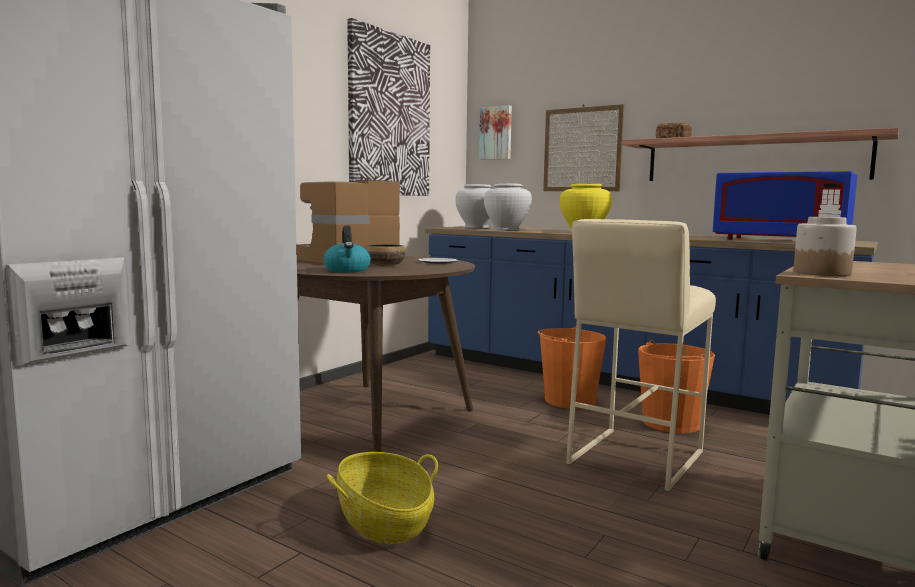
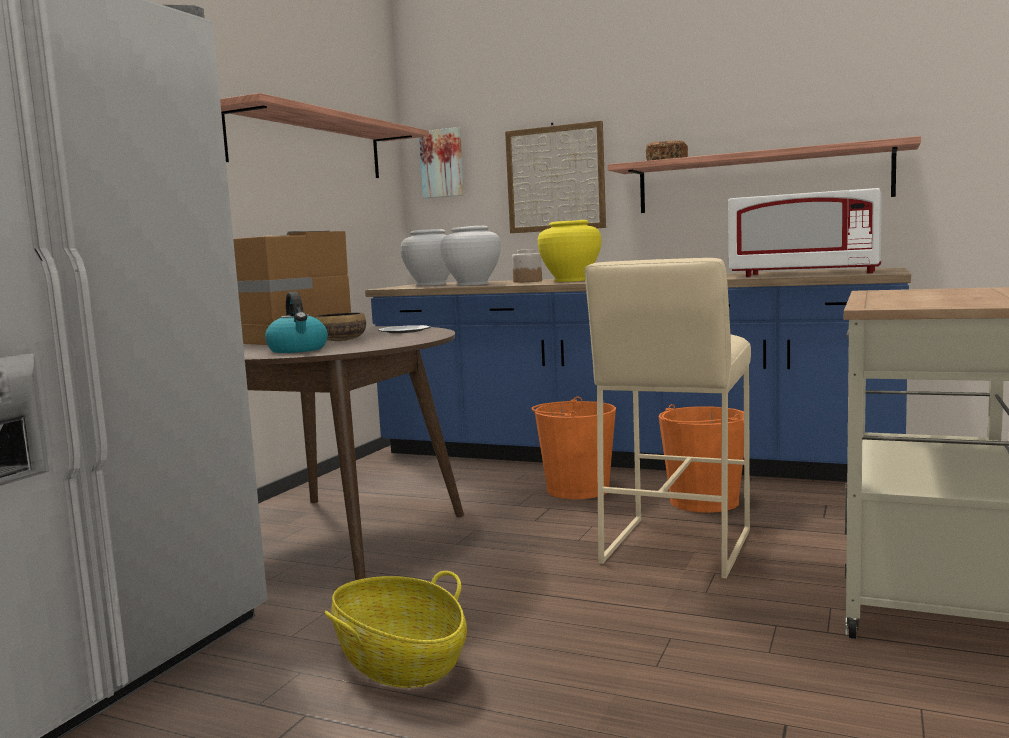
camera: 10 degrees left, 0 degrees up
picture [347,18,430,196] -> shelf [220,93,429,178]
blue microwave [713,171,857,240] -> white microwave [728,188,882,277]
jar [794,217,856,276] -> jar moved to [512,249,542,283]

